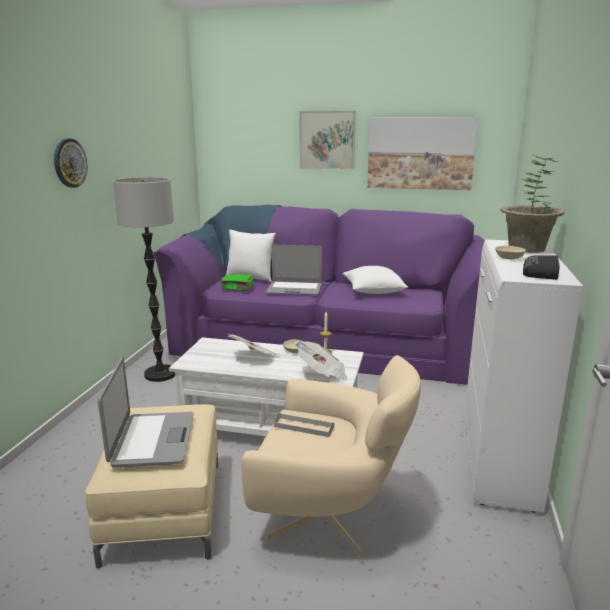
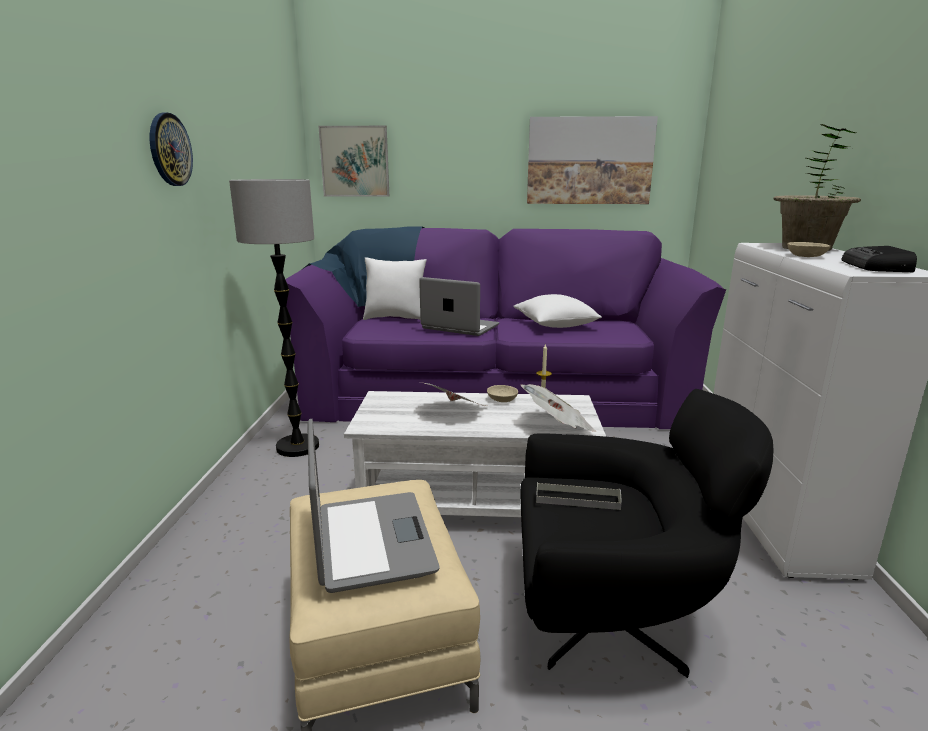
camera: 10 degrees left, 0 degrees up
green book [221,274,253,291] -> none
beige armchair [241,355,421,559] -> black armchair [520,389,773,678]
laptop [266,245,322,295] -> laptop turned 150 degrees counterclockwise [419,277,499,336]
picture [300,111,356,170] -> picture moved to [319,126,389,197]

